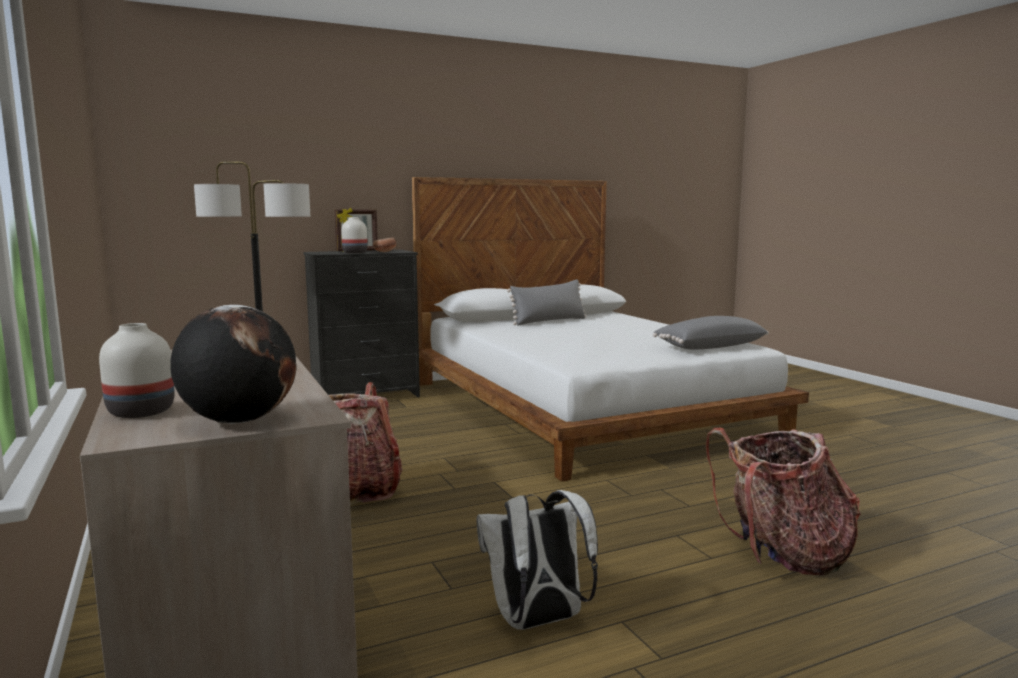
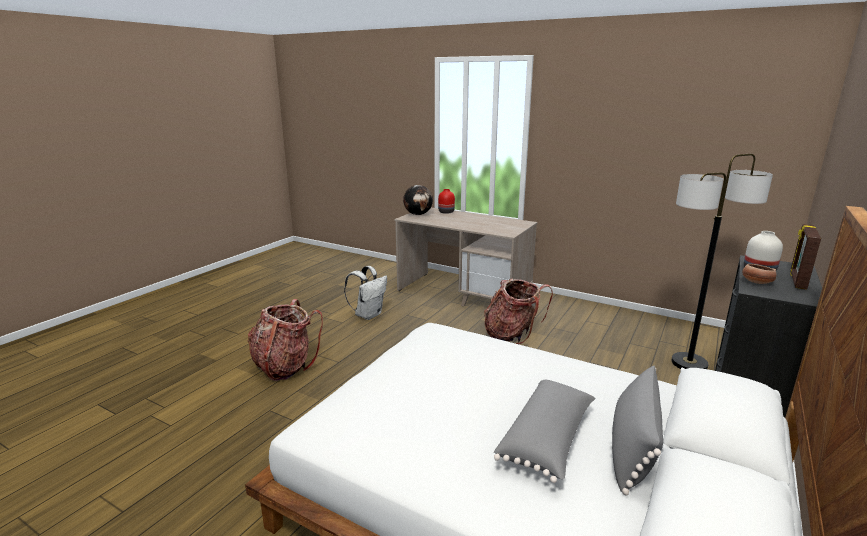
camera: 145 degrees right, 10 degrees up
white vase [99,323,175,418] -> red vase [438,189,455,214]
grey pillow [653,316,769,350] -> grey pillow moved to [494,379,596,483]

